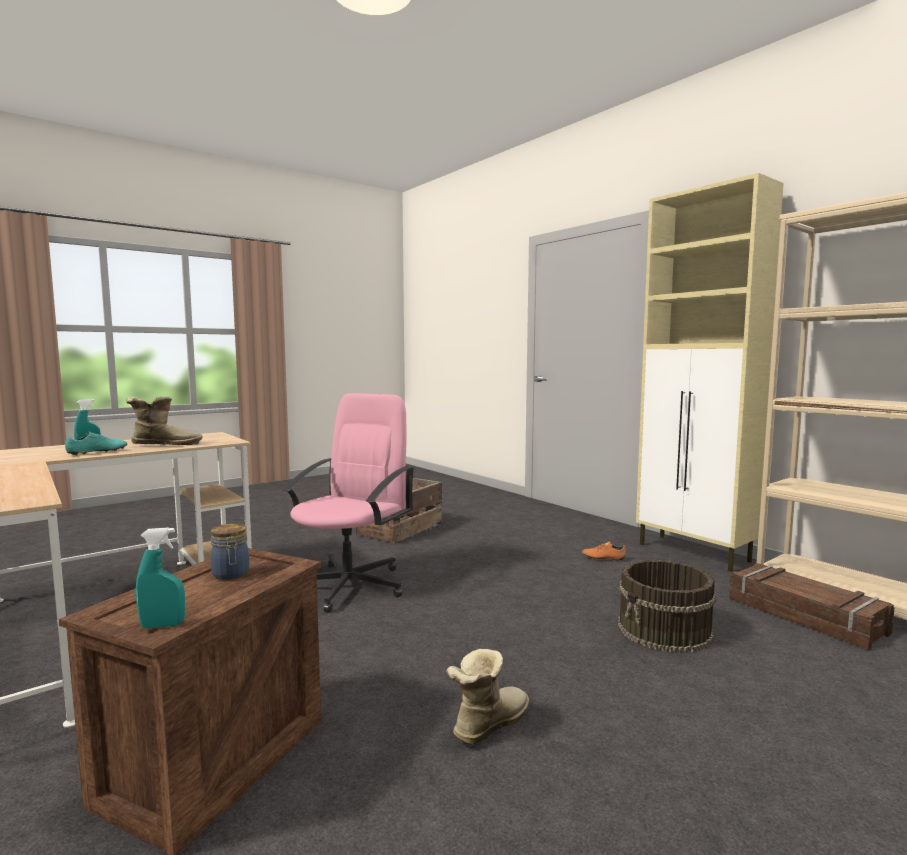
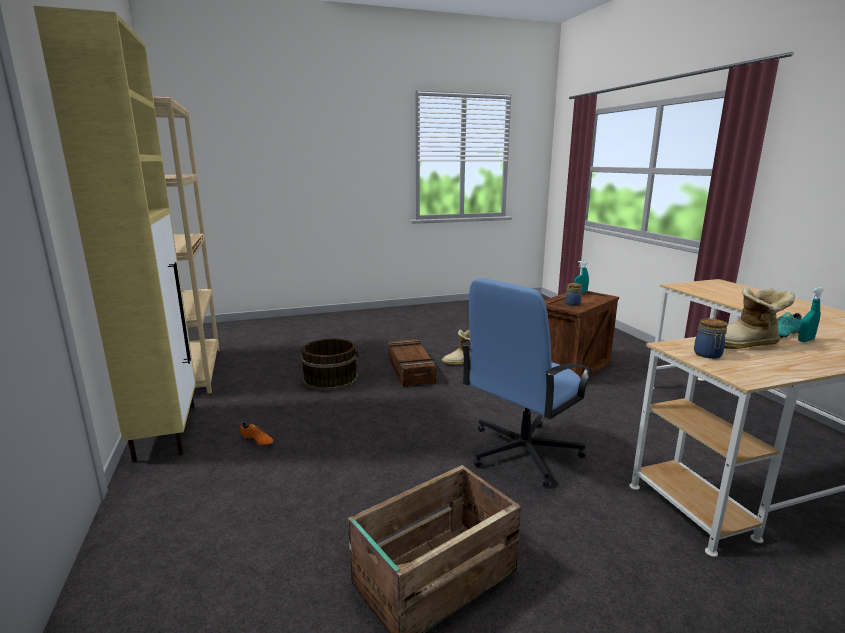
camera: 160 degrees left, 10 degrees up
pink office chair [283,393,414,613] -> blue office chair [461,278,594,487]
crate [729,563,895,650] -> crate moved to [388,339,436,388]
none -> jar [694,318,728,359]

